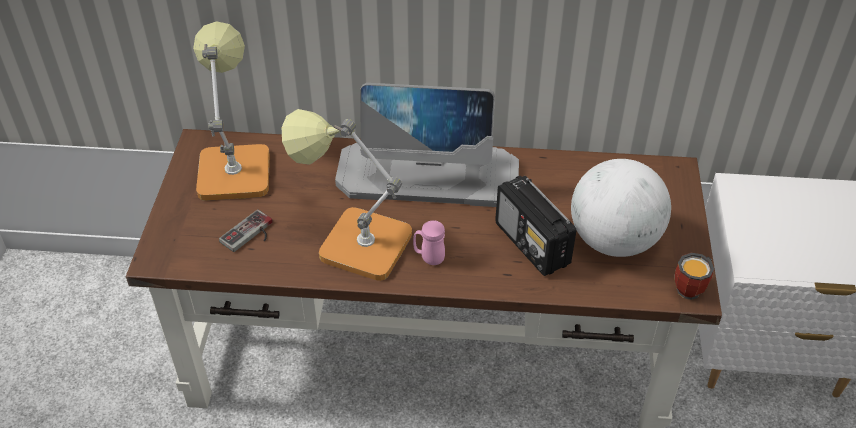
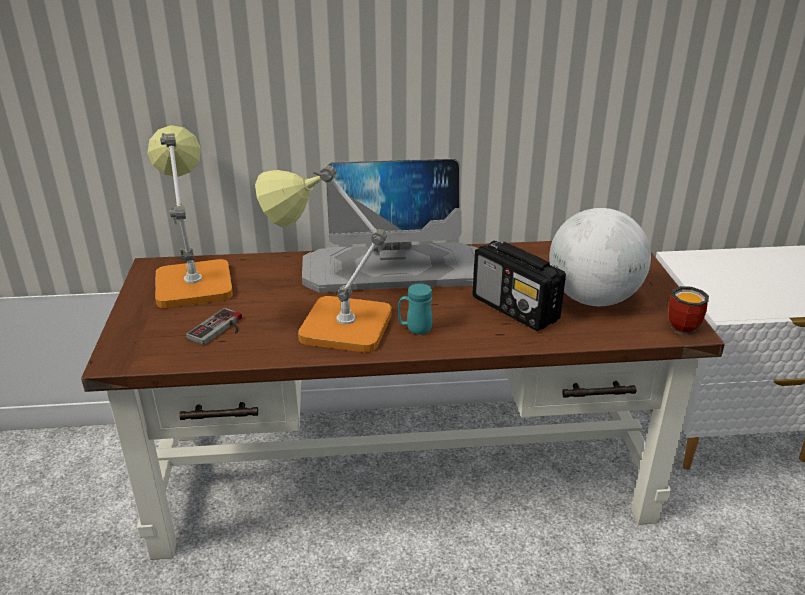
camera: 10 degrees left, 15 degrees down
pink mug [413,220,445,265] -> turquoise mug [398,283,432,335]

